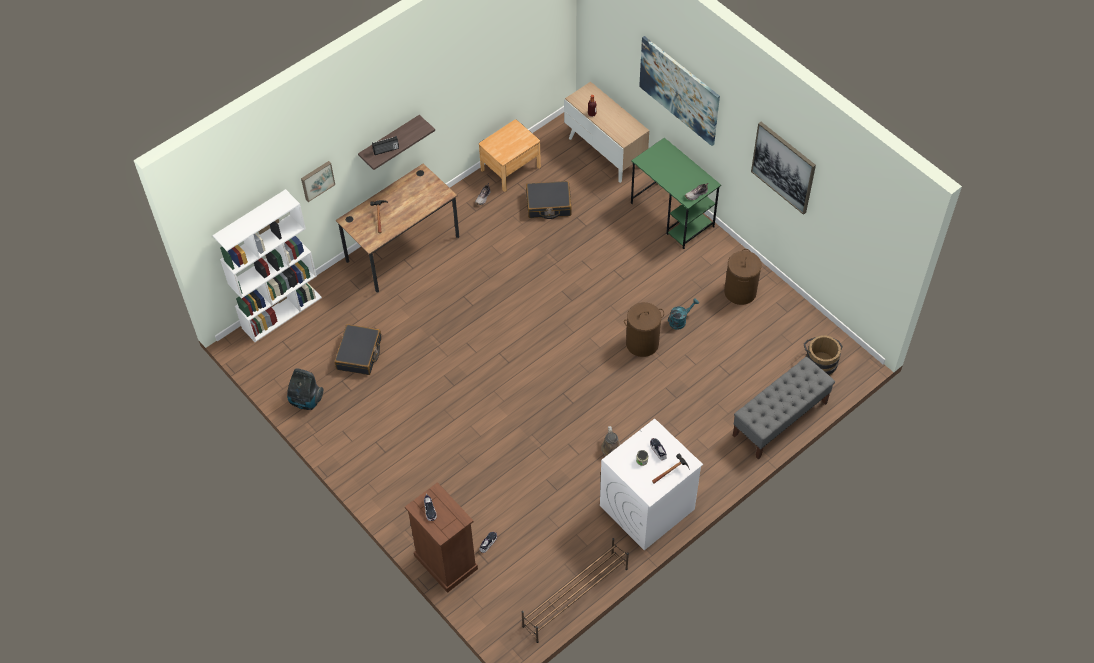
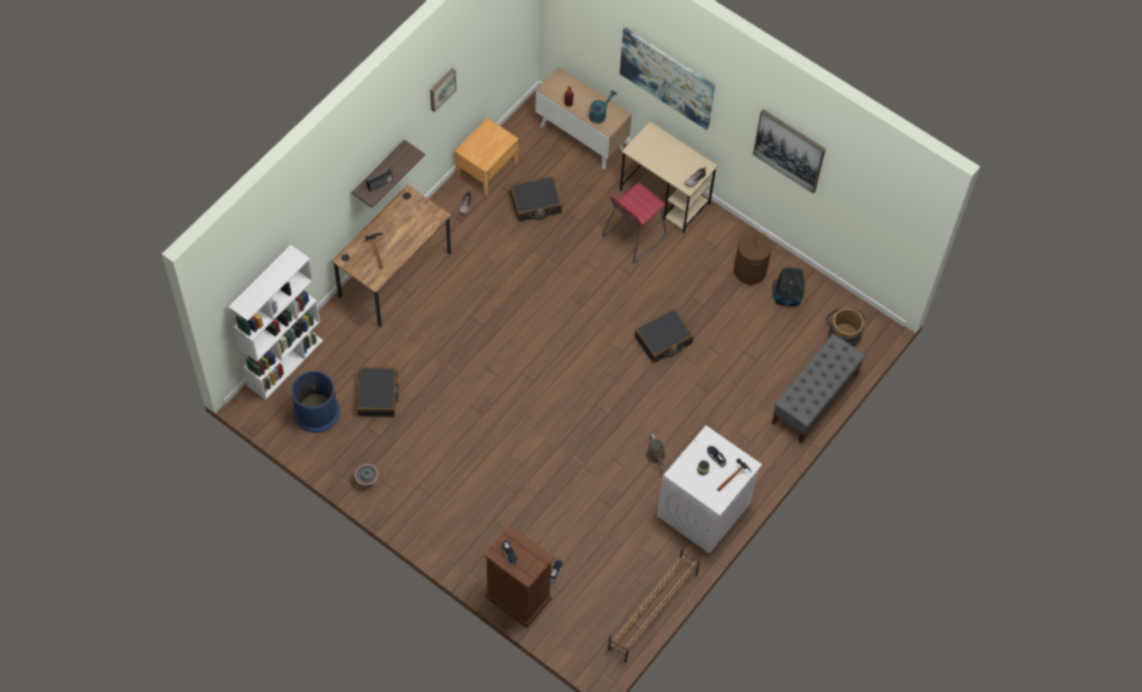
camera: 15 degrees left, 5 degrees up
vacuum cleaner [287,368,323,410] -> vacuum cleaner moved to [772,267,805,306]
picture [301,161,335,202] -> picture moved to [430,68,456,112]
brown laundry basket [624,302,664,357] -> black suitcase [635,309,694,363]
green desk [631,138,721,249] -> beige desk [620,122,718,233]
turquoise watering can [668,298,699,330] -> turquoise watering can moved to [589,90,617,124]
none -> blue trash can [291,371,340,433]
none -> potted plant [354,464,379,487]
none -> red stool [602,182,666,263]

